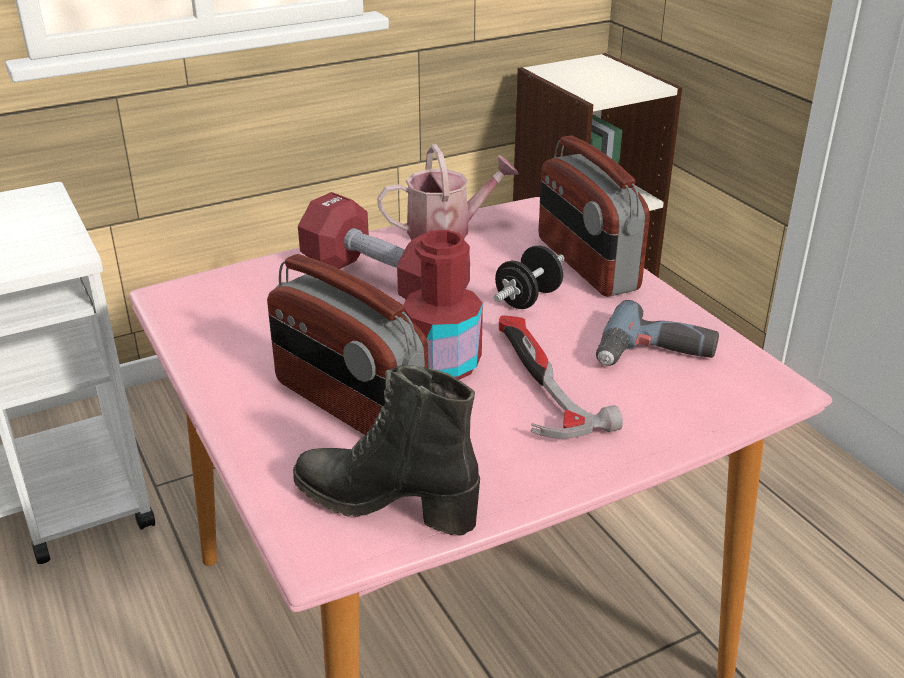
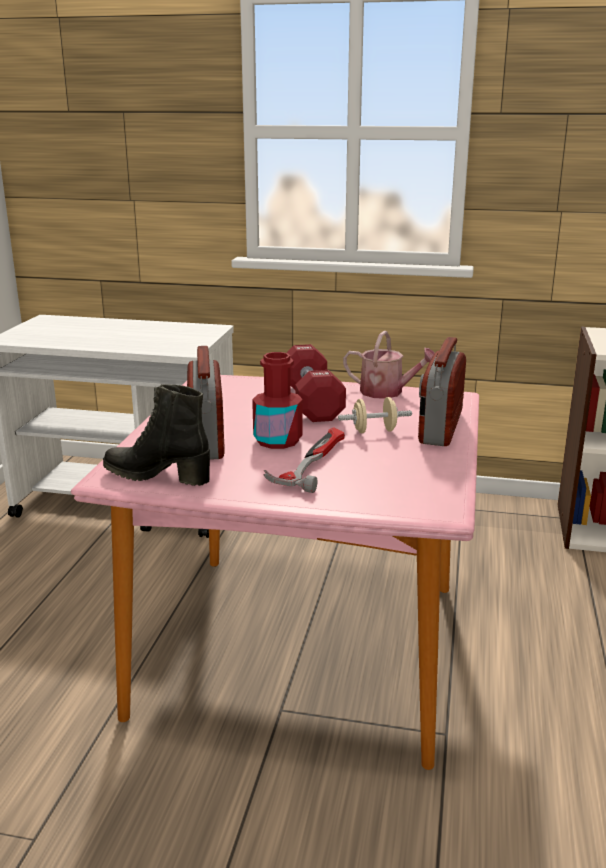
camera: 40 degrees right, 10 degrees down
black boot [293,365,480,536] -> black boot turned 45 degrees counterclockwise [103,384,210,486]
black dumbbell [494,245,564,309] -> beige dumbbell [338,397,412,433]
power drill [596,300,719,366] -> none

